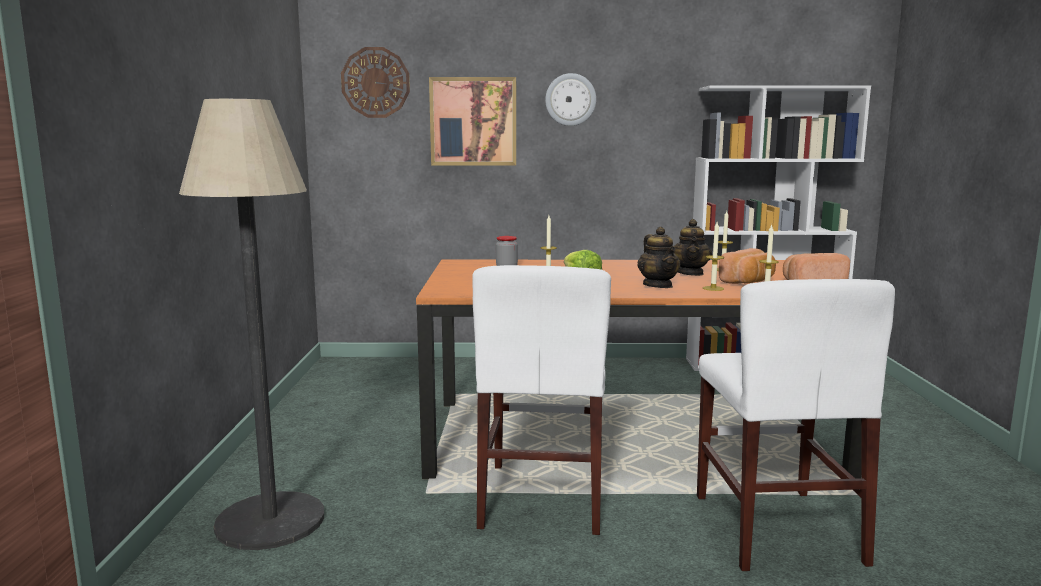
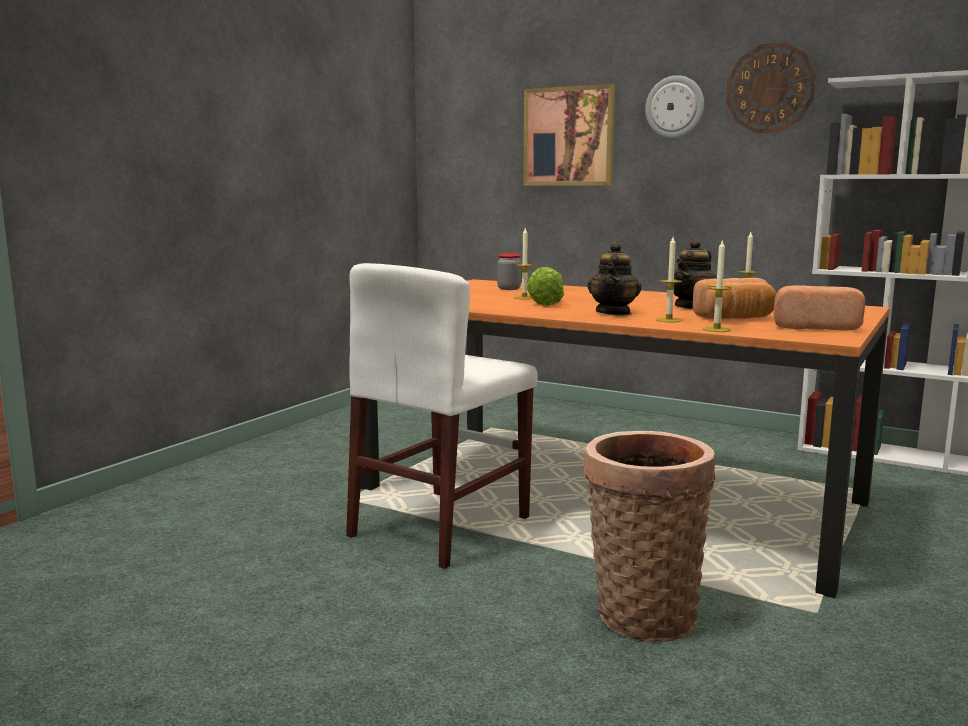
camera: 30 degrees right, 0 degrees up
floor lamp [179,99,324,550] -> none
wall clock [341,47,410,118] -> wall clock moved to [726,42,816,133]
white chair [697,279,895,571] -> basket [584,431,715,642]

